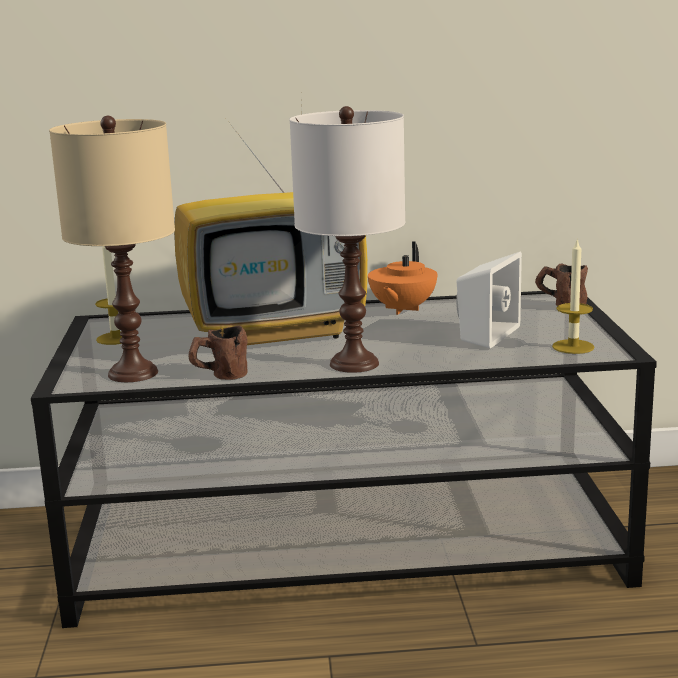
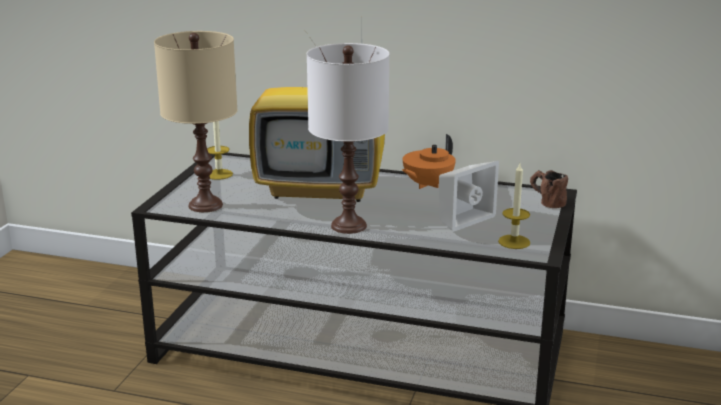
camera: 20 degrees right, 5 degrees up
brown mug [189,325,248,380] -> none

